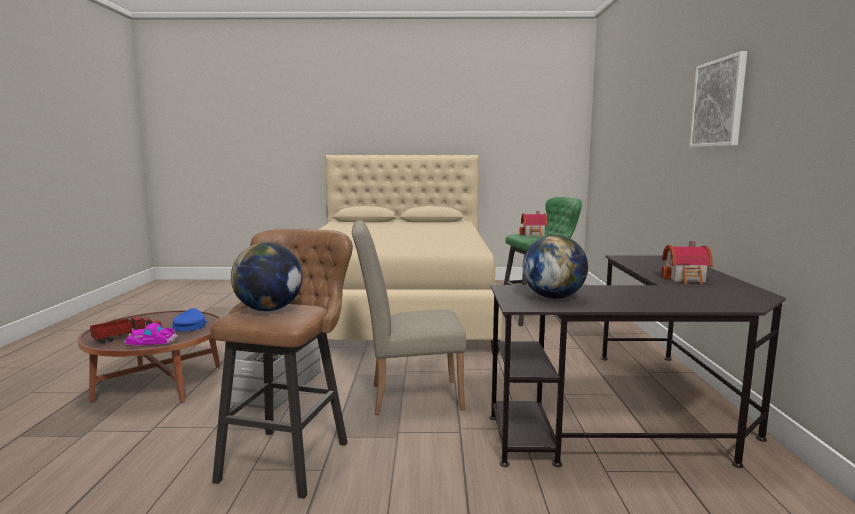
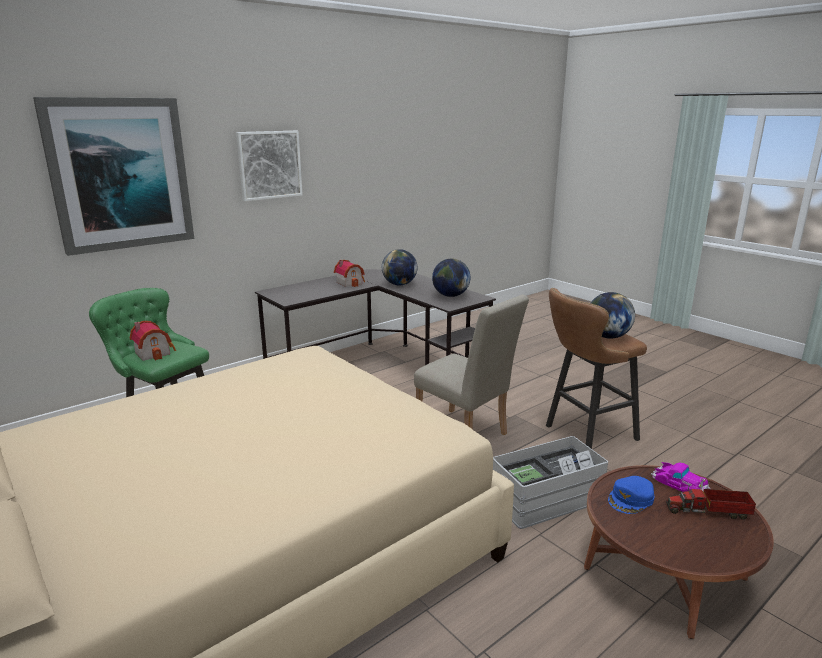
camera: 130 degrees left, 10 degrees up
none -> picture [33,97,194,256]
none -> globe [382,249,417,285]

